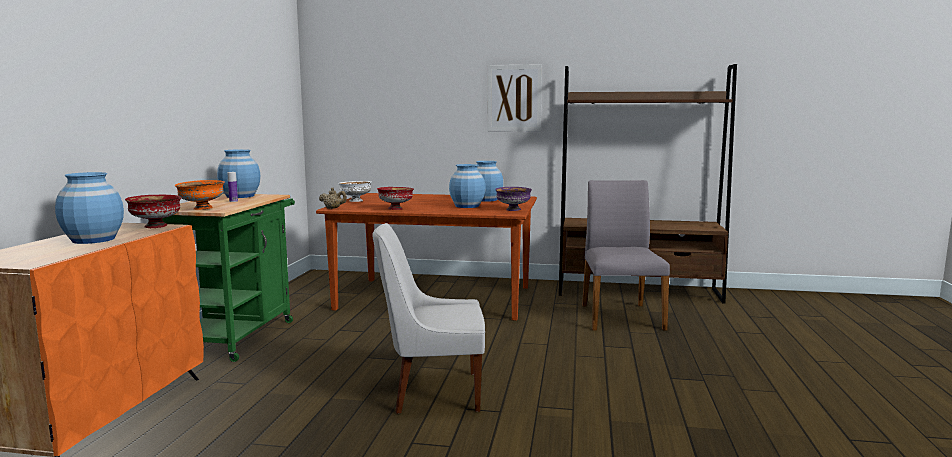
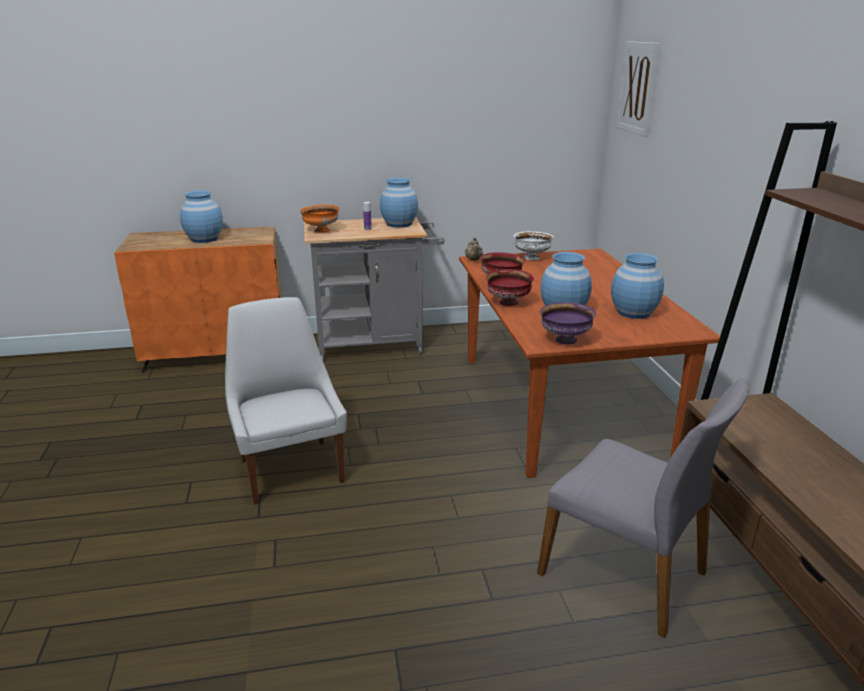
camera: 70 degrees right, 15 degrees up
red bowl [125,195,182,228] -> red bowl moved to [486,269,534,306]
green cart [162,194,295,362] -> grey cart [304,217,445,362]
picture [488,64,542,131] -> picture moved to [616,41,661,137]
grey chair [582,180,670,331] -> grey chair turned 60 degrees clockwise [537,378,749,638]

